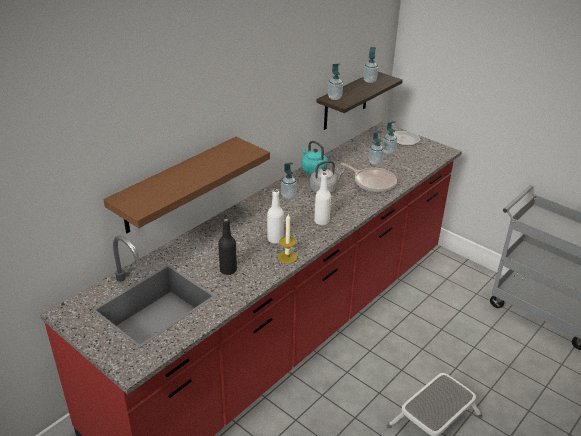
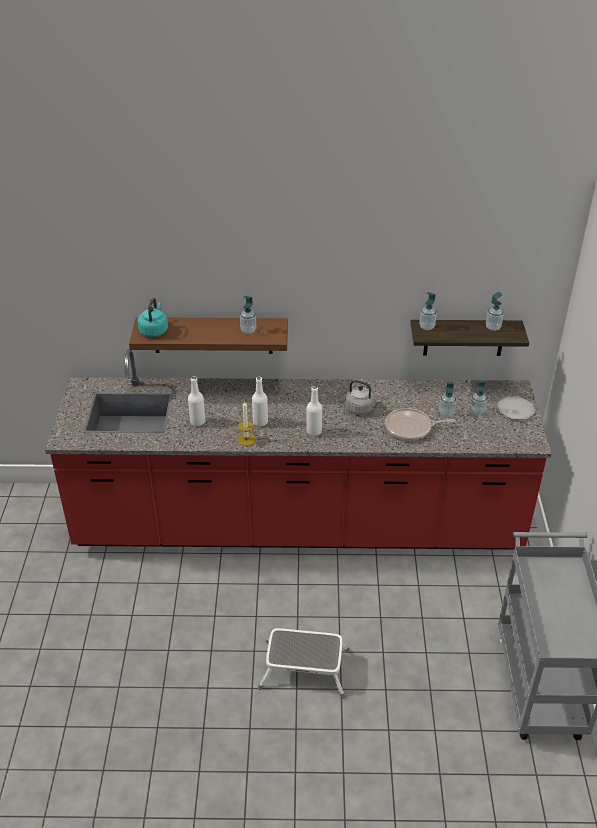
camera: 50 degrees right, 5 degrees up
black bottle [218,218,237,275] -> white bottle [188,377,205,426]
soap dispenser [281,163,297,199] -> soap dispenser moved to [240,296,256,334]
turquoise kettle [301,141,328,175] -> turquoise kettle moved to [137,298,168,337]
frying pan [341,163,397,192] -> frying pan turned 90 degrees clockwise [385,408,455,440]

